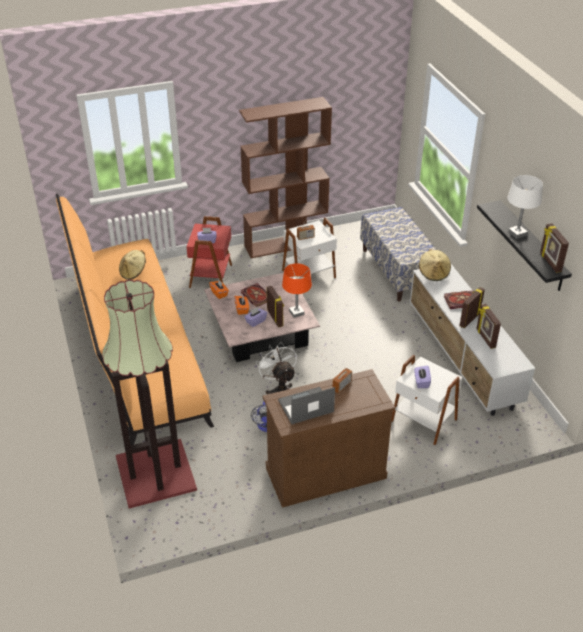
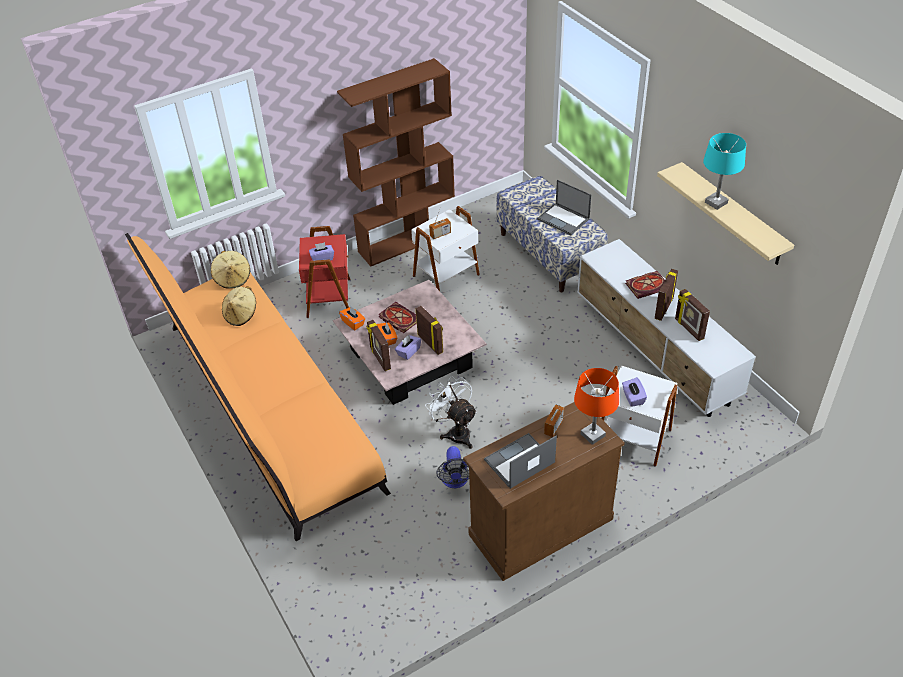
camera: 10 degrees left, 5 degrees up
floor lamp [102,280,197,508] -> none
orange table lamp [282,263,312,318] -> orange table lamp moved to [574,368,619,445]
beige hat [419,249,451,281] -> beige hat moved to [211,251,250,289]
black shelf [477,200,572,291] -> beige shelf [657,162,794,265]
white table lamp [507,175,543,239] -> turquoise table lamp [703,133,746,210]
picture frame [540,223,569,273] -> picture frame moved to [366,320,391,371]
none -> laptop [537,180,591,235]

